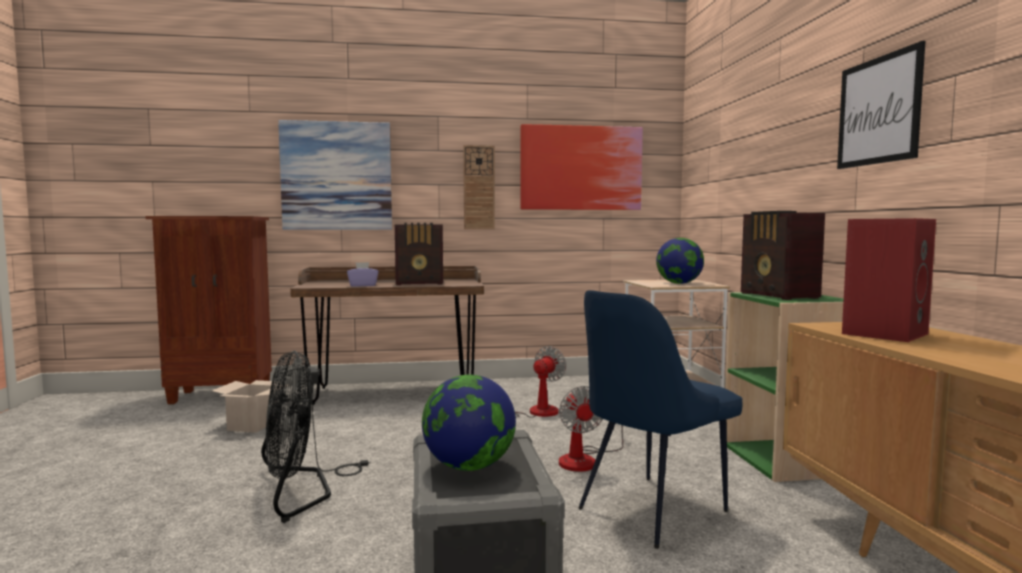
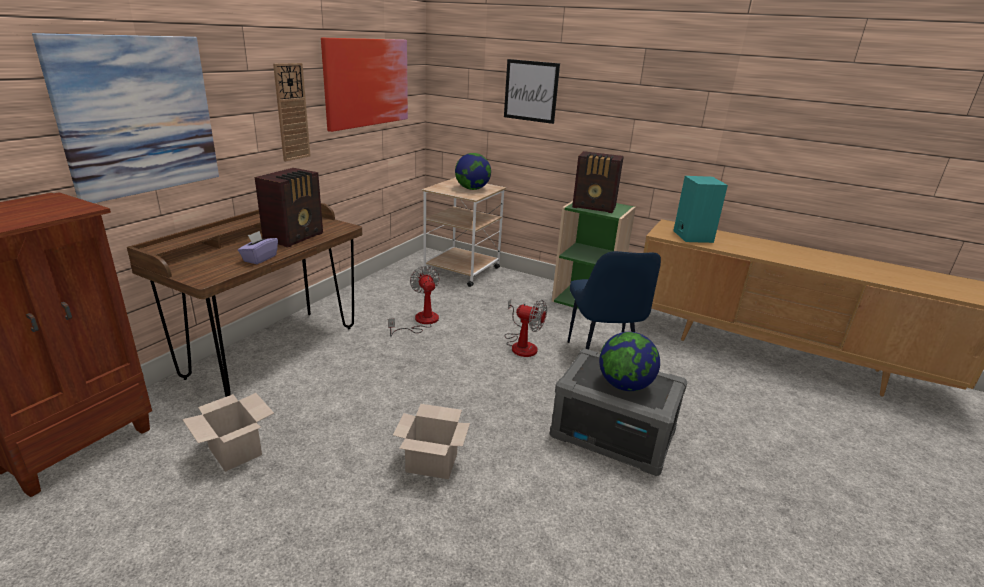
camera: 55 degrees left, 20 degrees up
black fan [261,351,371,523] -> cardboard box [393,404,470,479]
picture [837,41,925,169] -> picture moved to [504,59,560,124]
red speaker [842,218,936,342] -> turquoise speaker [673,176,728,243]

